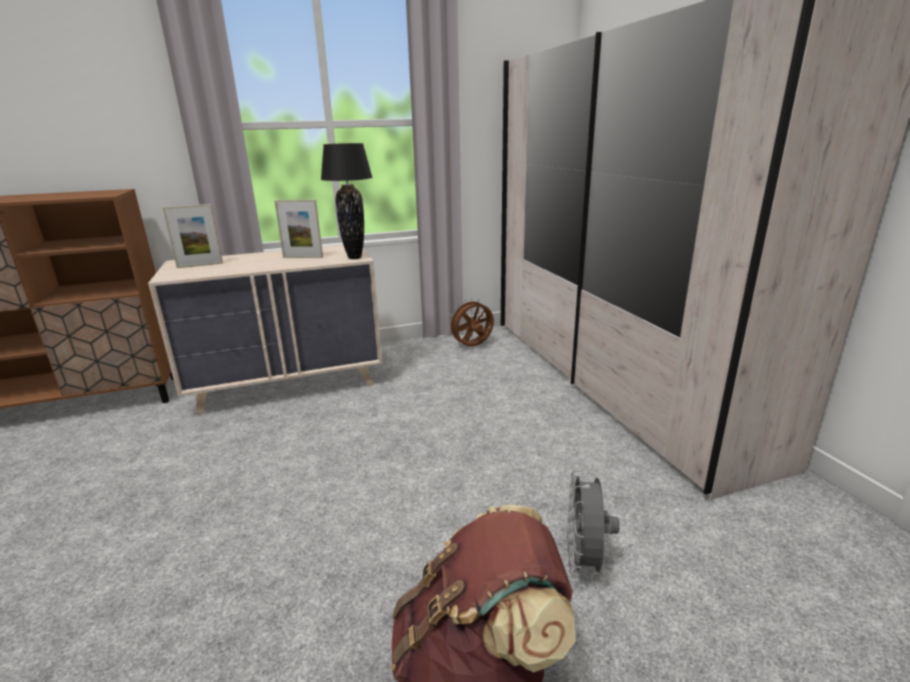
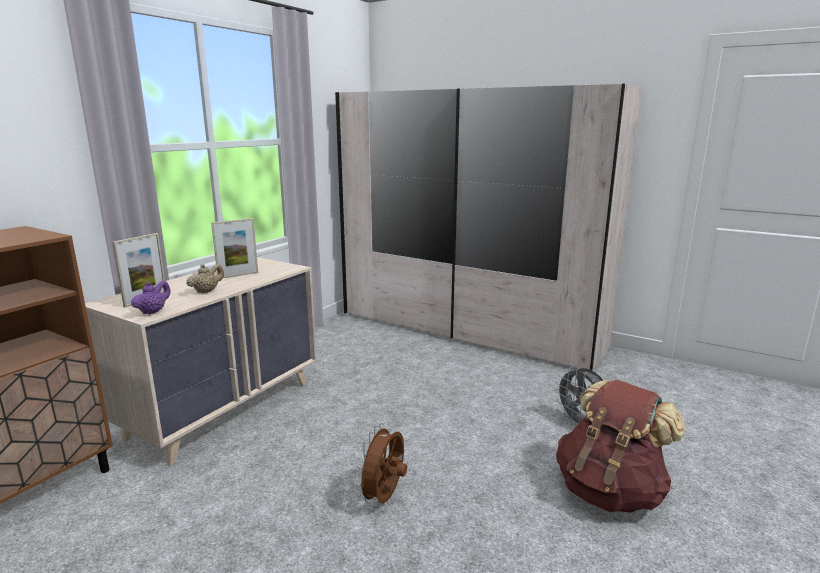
camera: 40 degrees left, 5 degrees down
black table lamp [321,143,373,259] -> none
brown fan [448,298,494,346] -> brown fan moved to [355,423,407,504]
none -> purple teapot [131,281,171,315]
none -> beige teapot [186,264,224,294]

